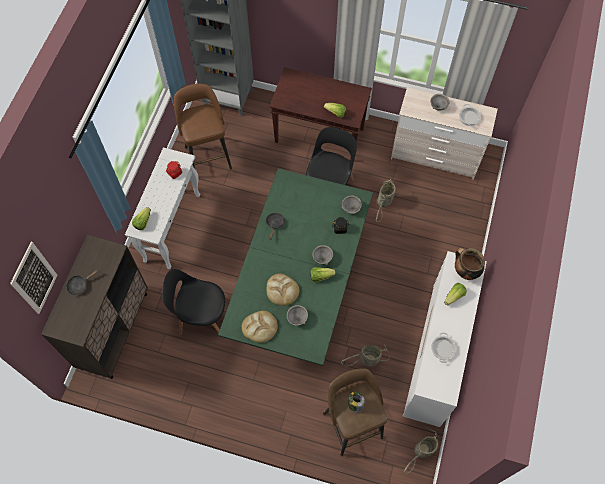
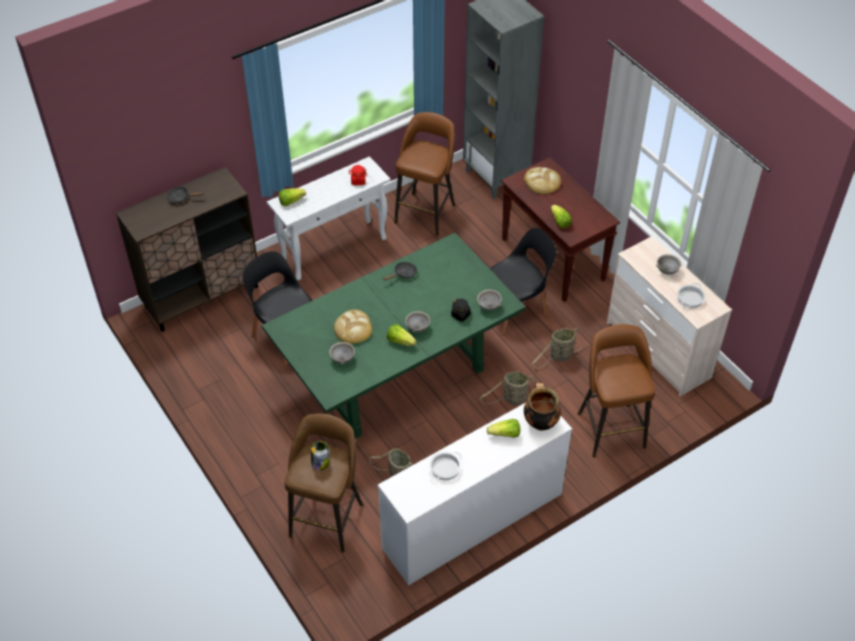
camera: 40 degrees right, 15 degrees down
picture [10,242,58,314] -> none
bread [242,311,278,343] -> bread moved to [524,167,561,194]
basket [404,427,438,473] -> basket moved to [480,372,535,405]
none -> brown stool [578,324,655,458]

